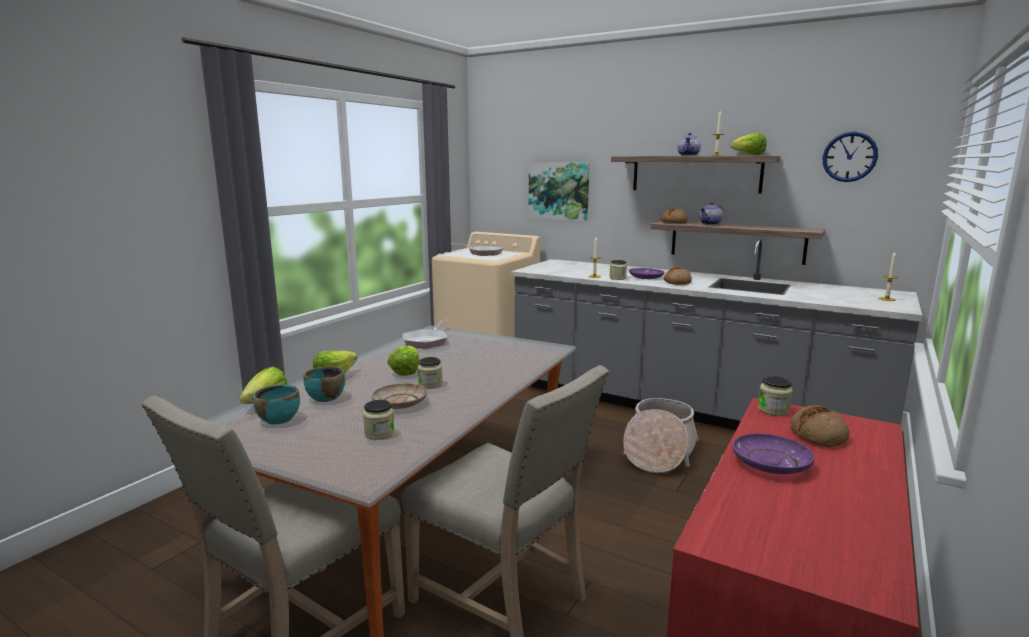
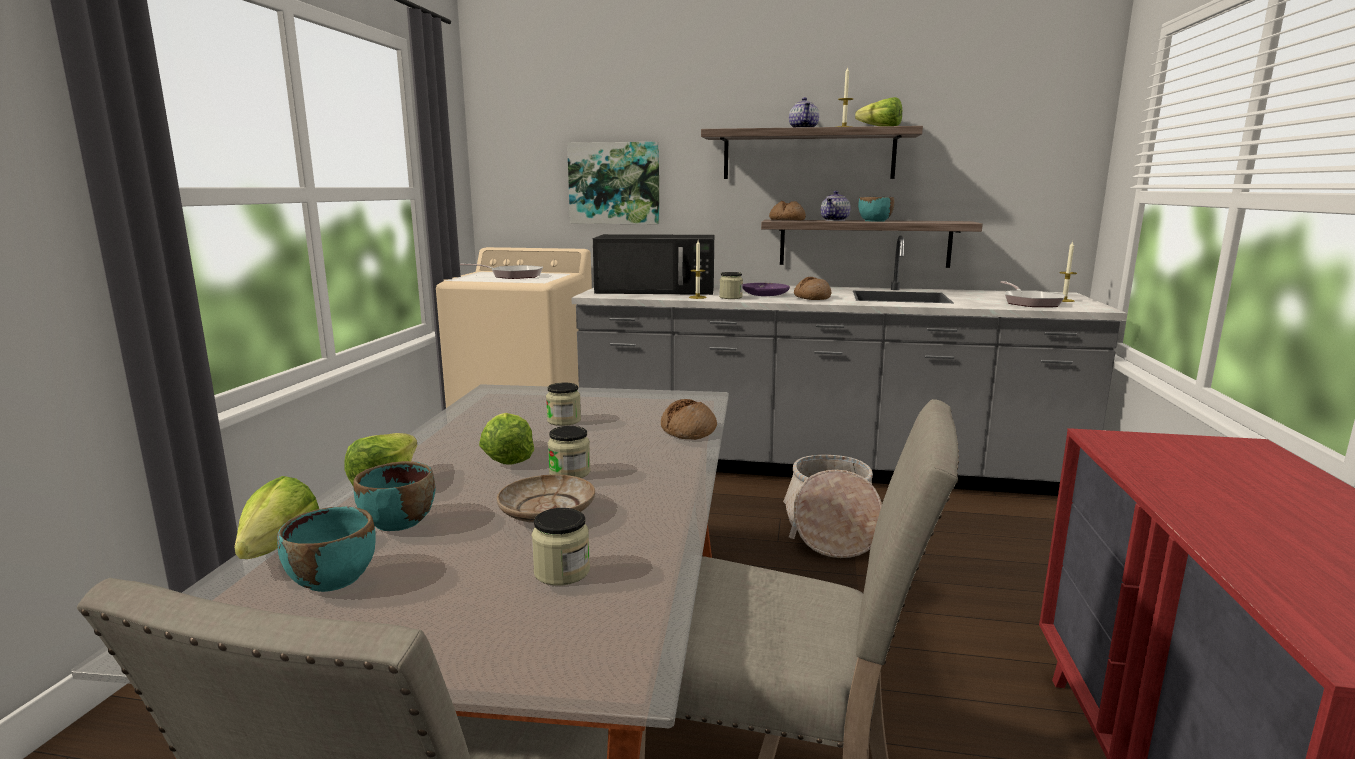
camera: 20 degrees left, 0 degrees up
frying pan [403,319,449,349] -> frying pan moved to [1000,281,1065,307]
purple plate [732,433,814,474] -> none
jar [758,376,793,416] -> jar moved to [546,383,581,426]
bread [790,405,849,447] -> bread moved to [661,399,717,440]
wall clock [822,132,878,182] -> none
none -> black microwave [593,234,714,295]
none -> turquoise bowl [858,197,894,222]

